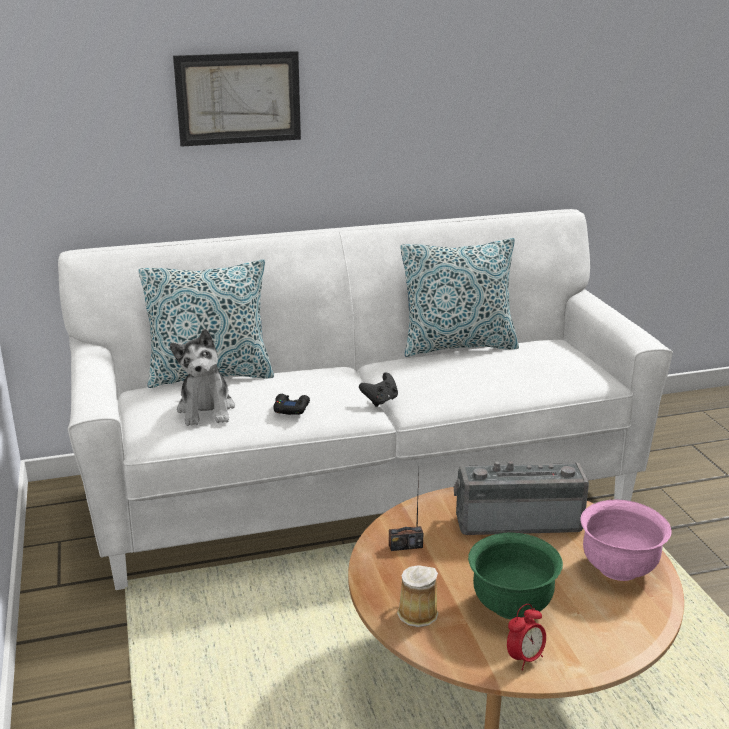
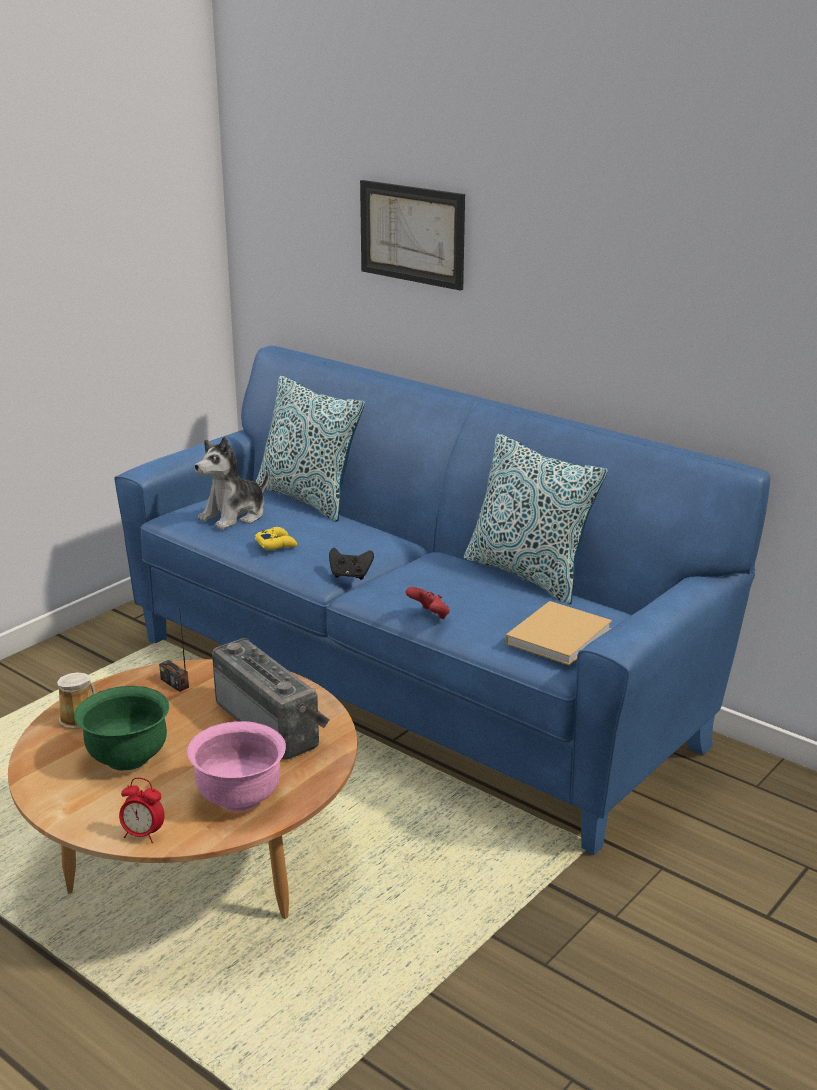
camera: 55 degrees right, 0 degrees up
white sofa [58,209,673,590] -> blue sofa [115,346,770,856]
black game controller [274,394,310,415] -> yellow game controller [255,527,297,550]
alarm clock [507,604,546,670] -> alarm clock moved to [119,778,165,843]
none -> red game controller [406,587,450,619]
none -> beige book [506,601,612,666]

